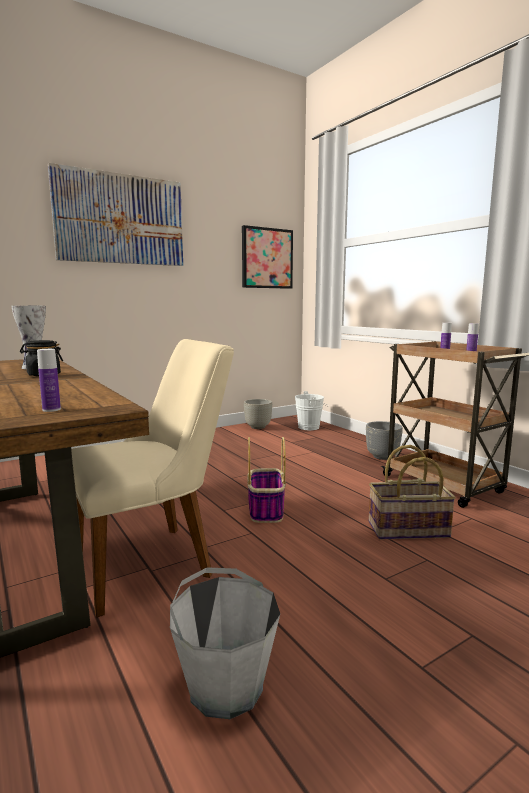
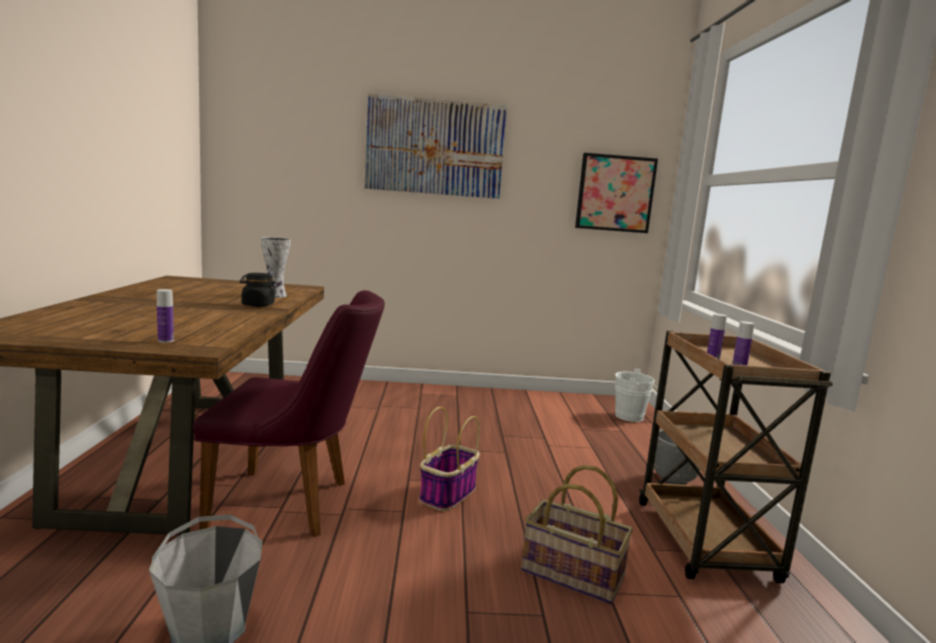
camera: 30 degrees right, 0 degrees up
beige chair [71,339,234,618] -> purple chair [193,290,385,537]
grey planter [244,399,272,429] -> none

